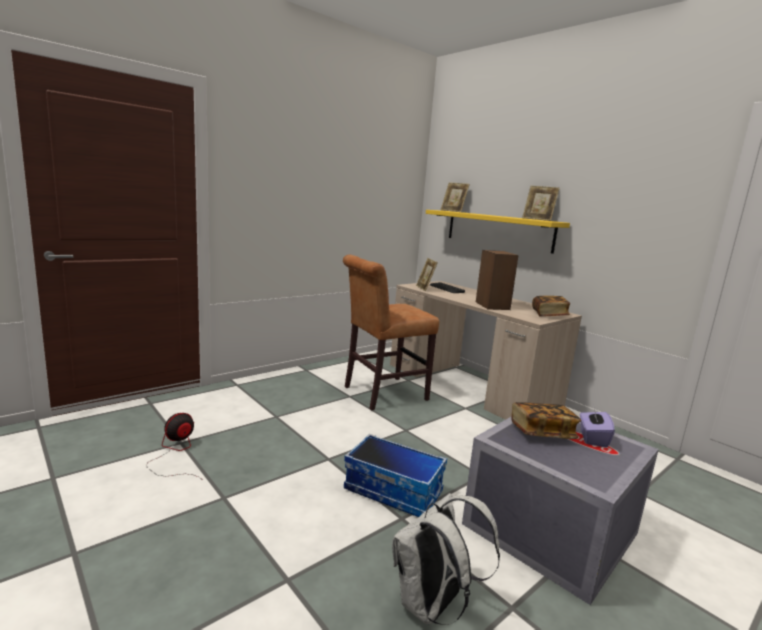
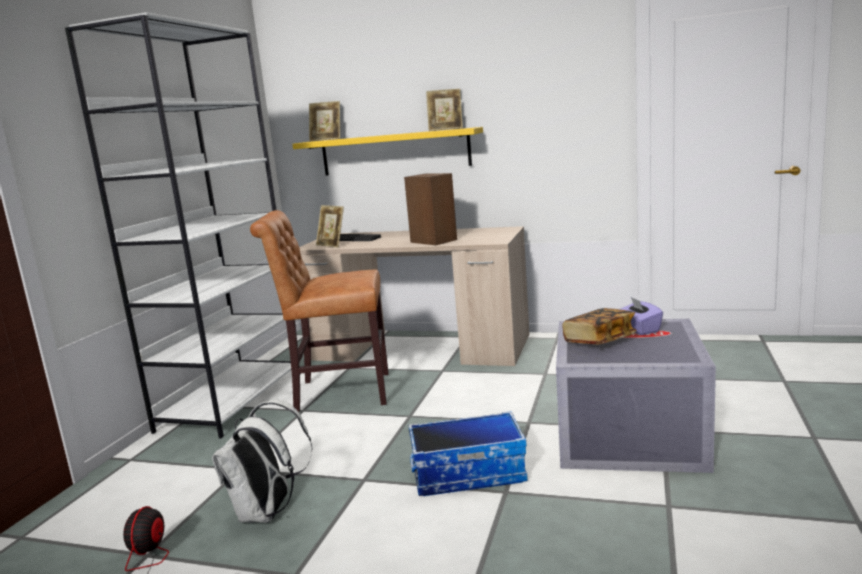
camera: 30 degrees left, 0 degrees up
brown chair [343,255,439,410] -> brown chair turned 60 degrees clockwise [250,210,389,412]
white backpack [392,493,500,625] -> white backpack moved to [212,400,313,523]
book [532,296,570,317] -> none
none -> white bookcase [65,12,301,439]

